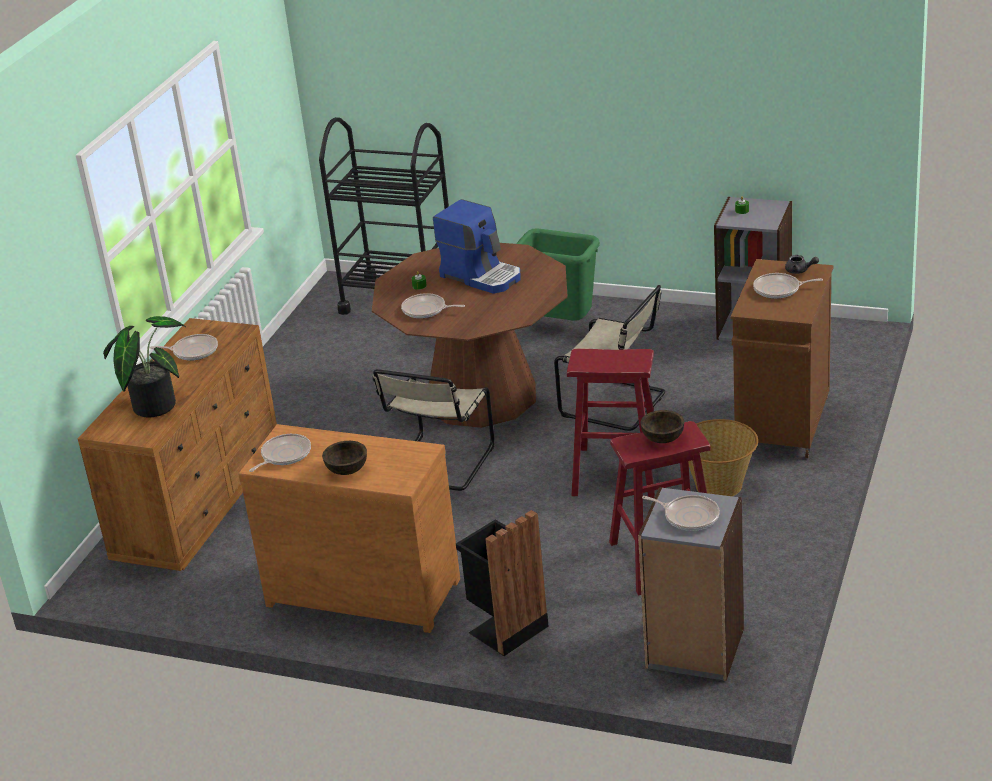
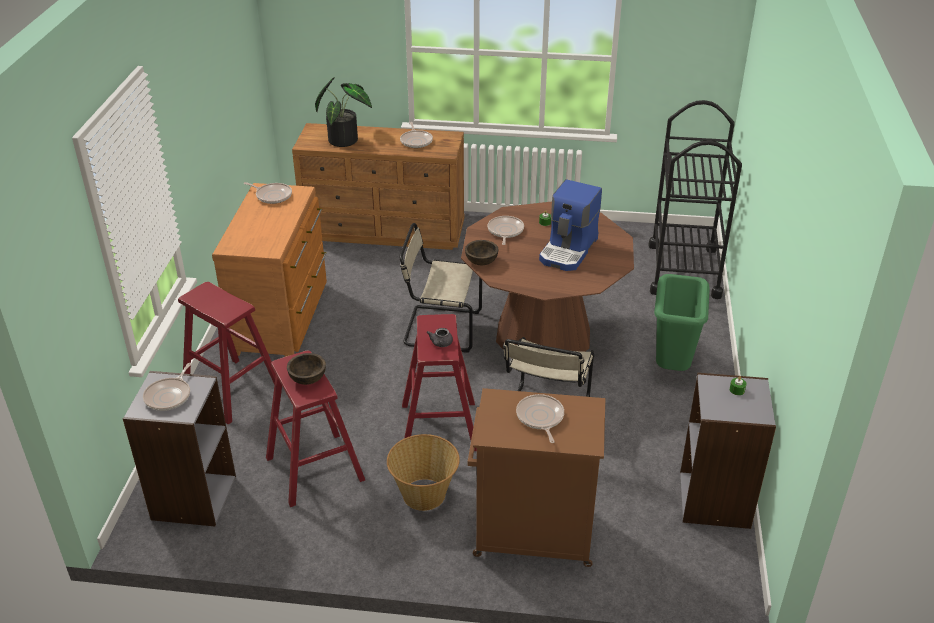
camera: 75 degrees right, 5 degrees up
brown bowl [322,441,367,475] -> brown bowl moved to [465,240,498,265]
black trash can [456,510,548,656] -> red stool [178,282,276,425]
grey teapot [785,255,819,274] -> grey teapot moved to [427,328,453,347]

